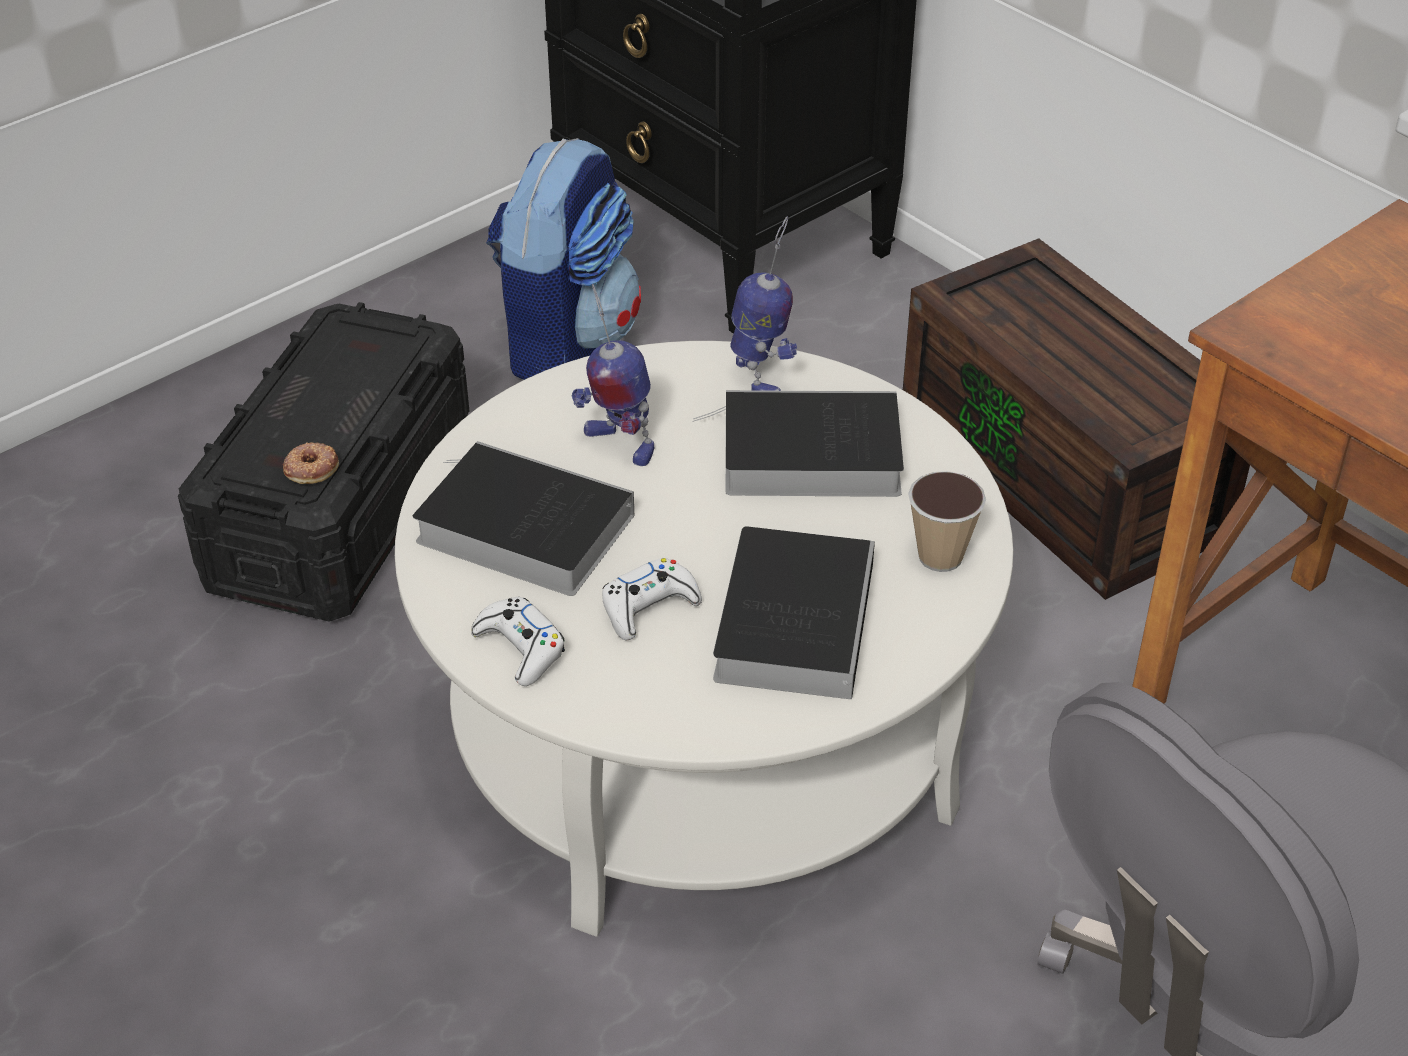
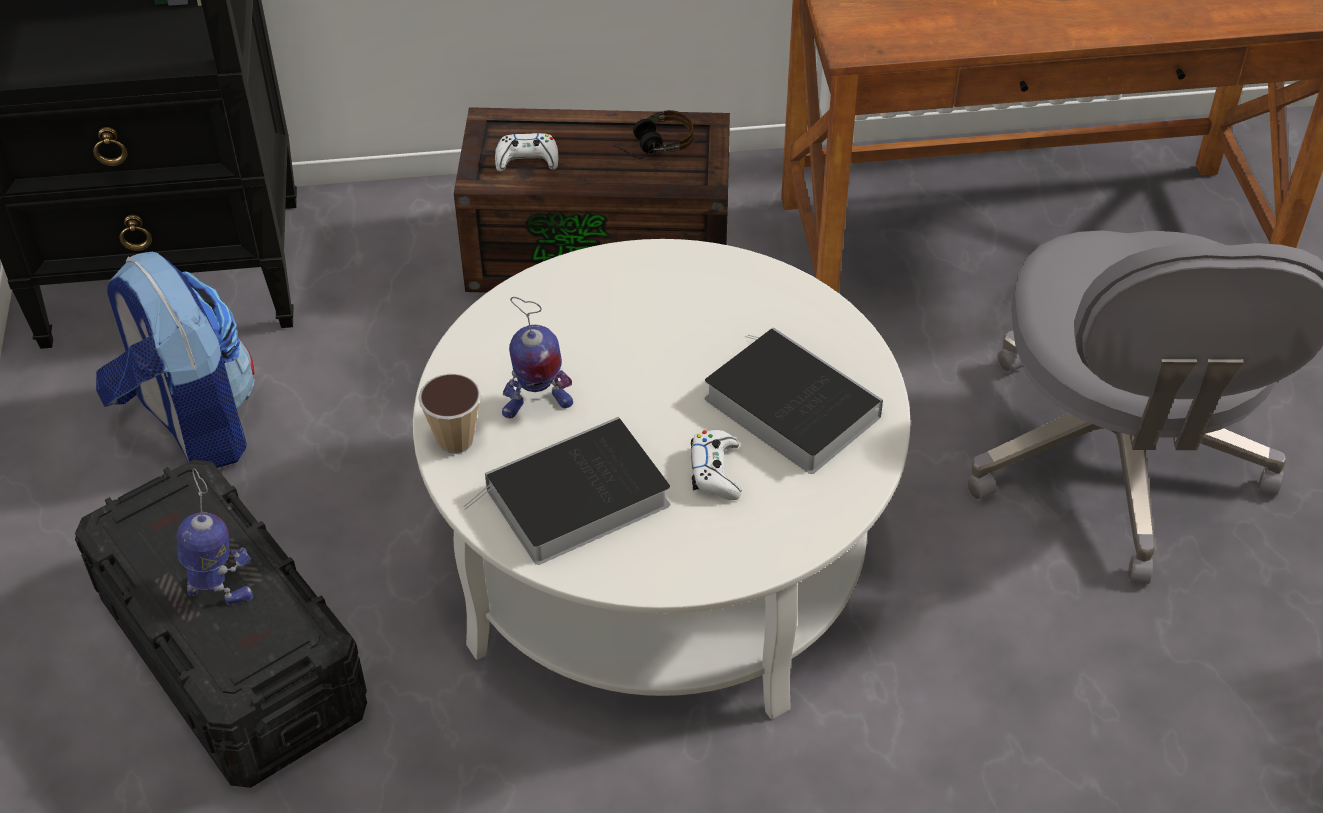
camera: 55 degrees left, 5 degrees up
donut [283,442,339,484] -> none
white game controller [471,597,565,686] -> white game controller moved to [495,133,558,172]
book [692,390,904,497] -> none
toy robot [730,216,797,391] -> toy robot moved to [177,468,253,605]
cup [908,471,986,572] -> cup moved to [418,374,481,454]
none -> headphones [613,110,693,159]

